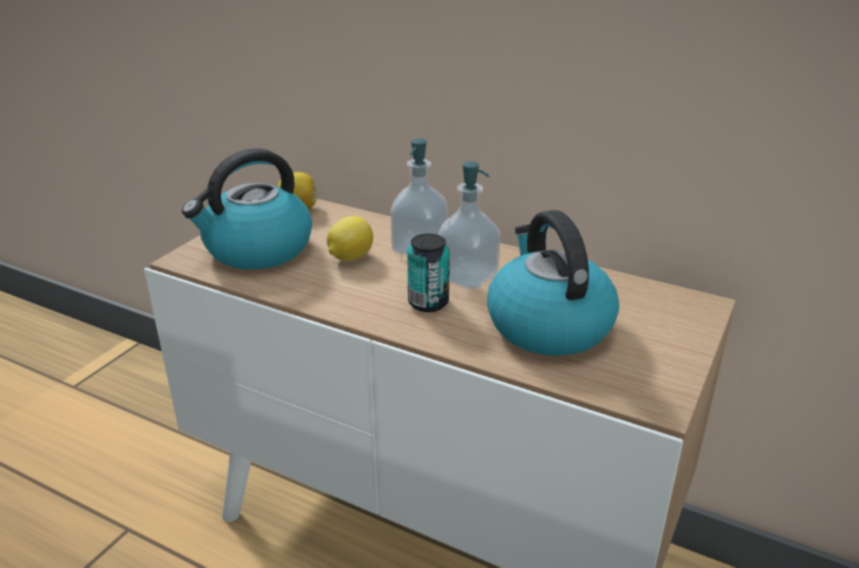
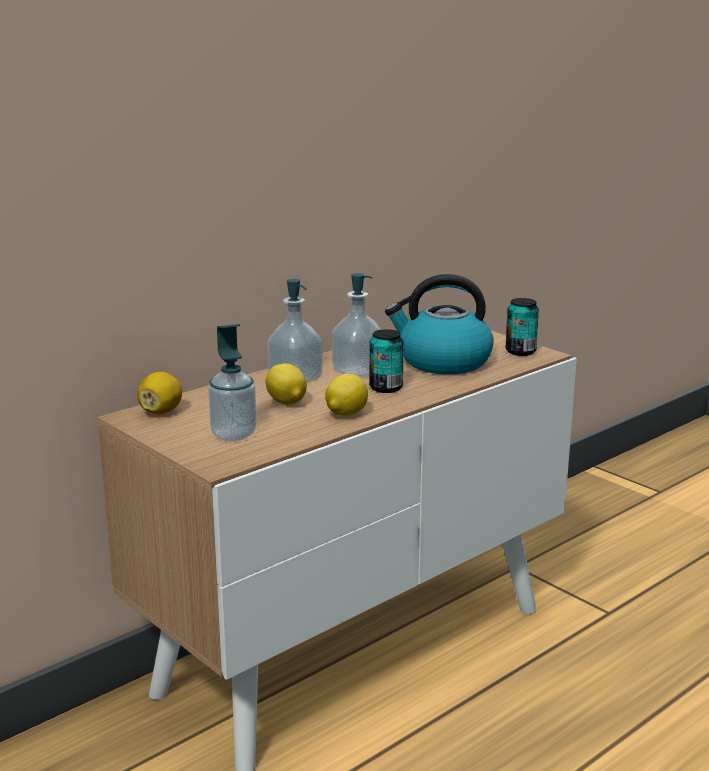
camera: 70 degrees left, 10 degrees down
kettle [182,148,312,269] -> soap dispenser [208,324,256,441]
none -> lemon [325,374,368,416]
none -> can [505,298,539,356]

